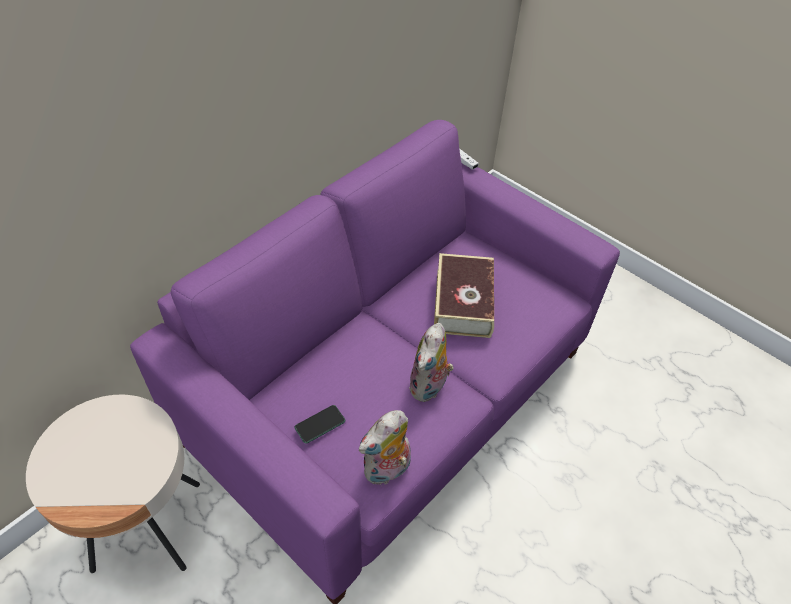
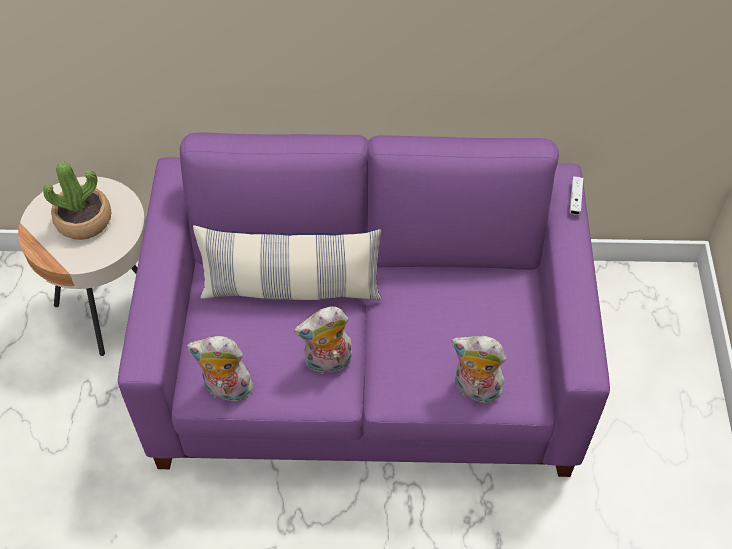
camera: 50 degrees right, 5 degrees up
phone [294,405,345,444] -> none
book [434,253,494,338] -> none
none -> potted plant [43,162,111,240]
none -> pillow [193,225,382,300]
none -> plush toy [452,335,506,406]

